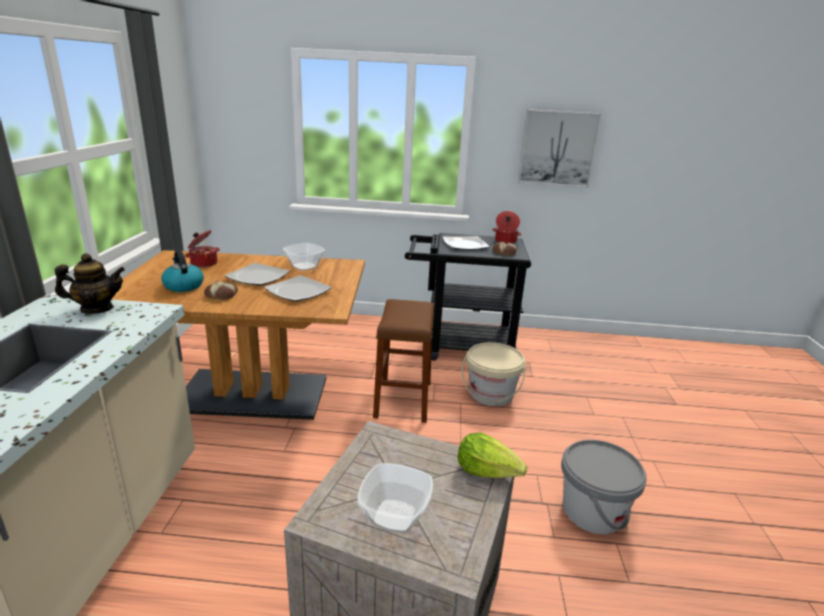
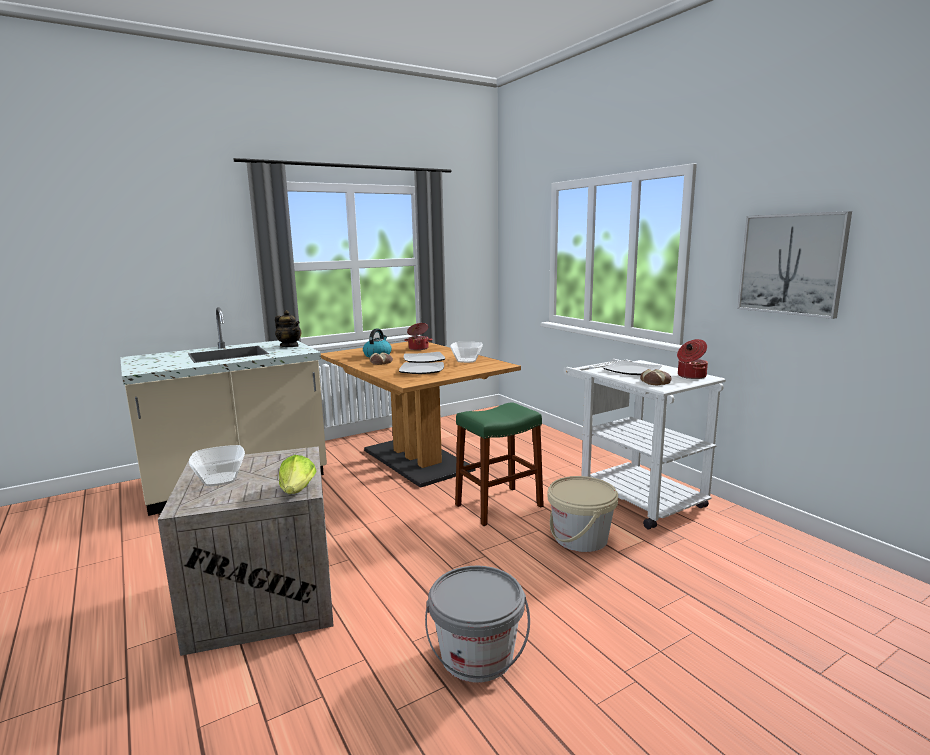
camera: 55 degrees right, 10 degrees down
brown stool [373,299,434,423] -> green stool [455,402,544,526]
black cart [405,233,531,361] -> white cart [563,359,726,530]

